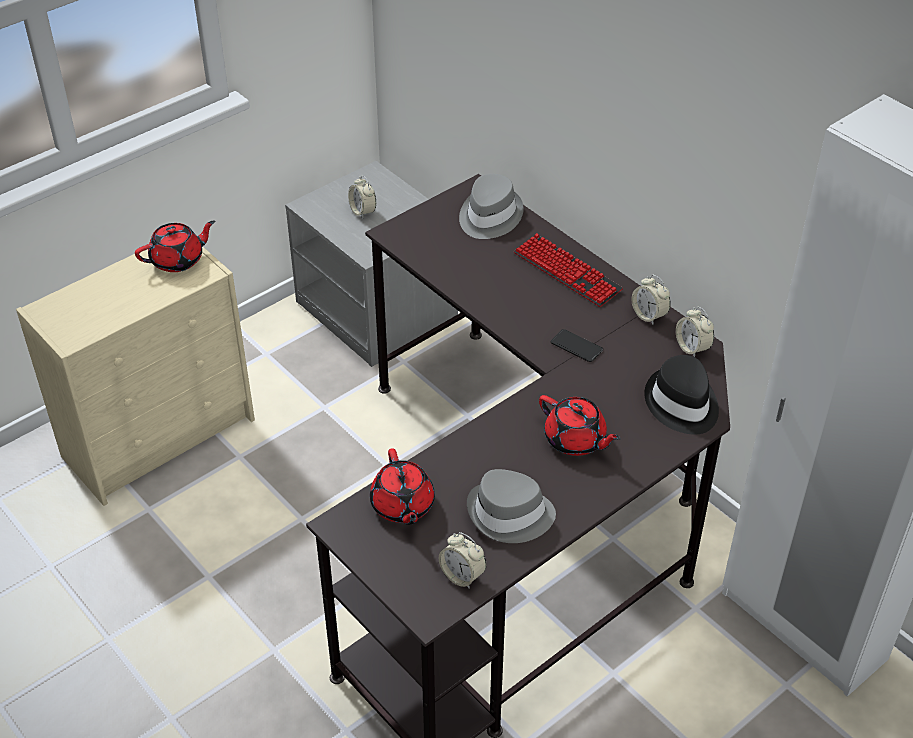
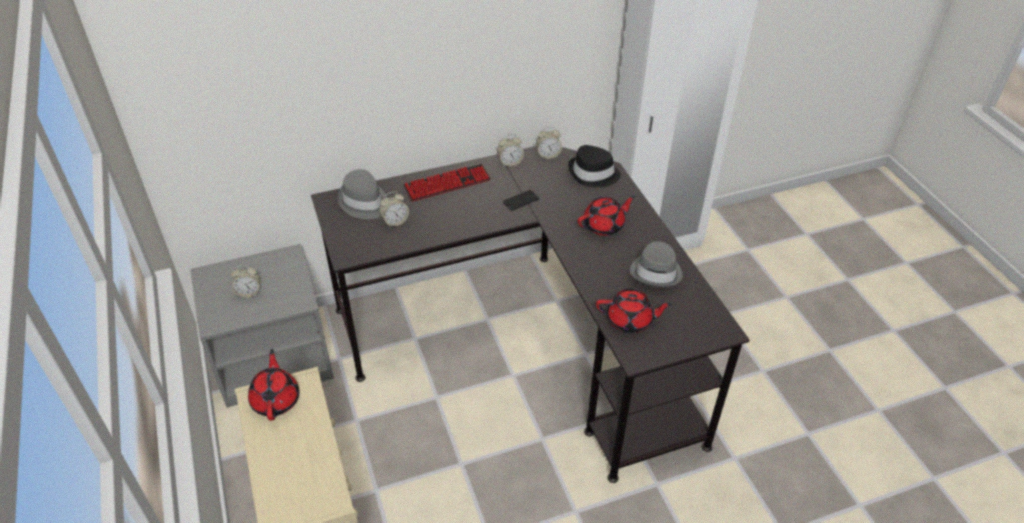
camera: 70 degrees left, 0 degrees up
alarm clock [439,532,486,589] -> alarm clock moved to [379,192,409,227]

